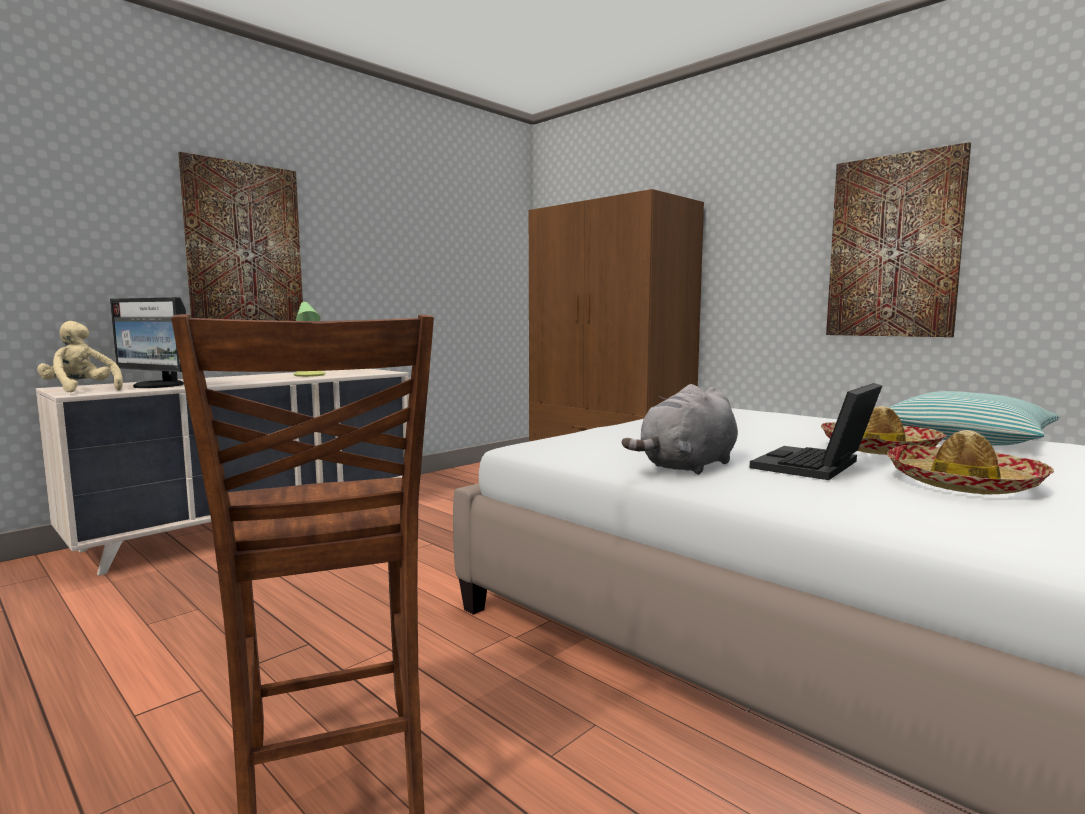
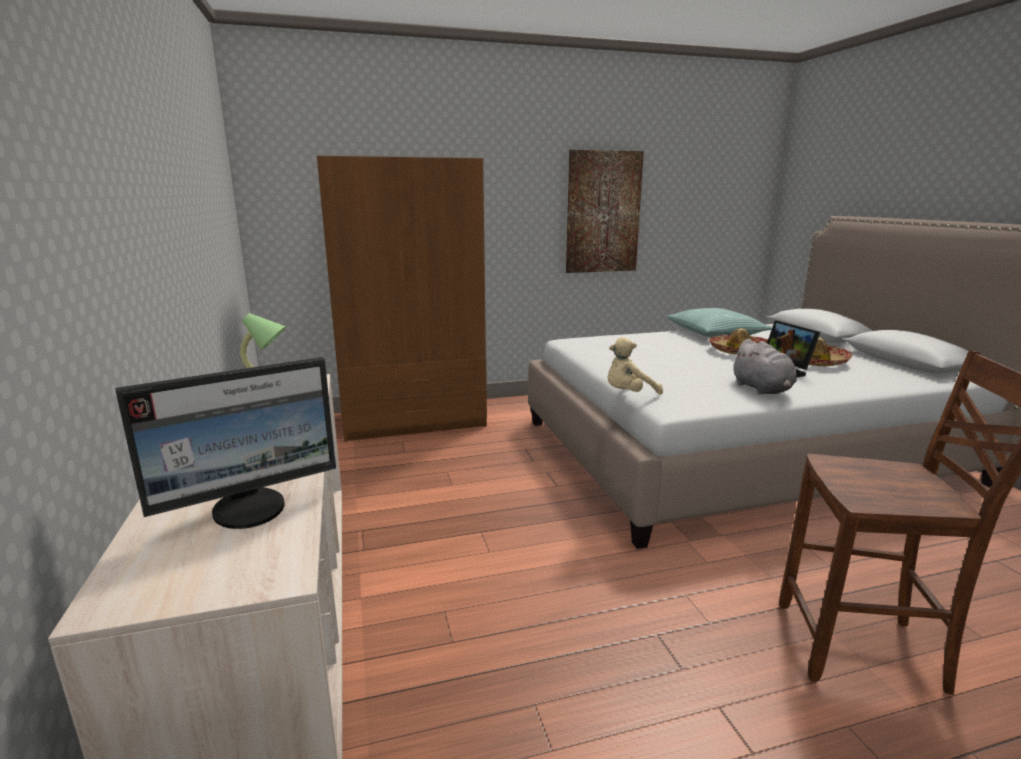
camera: 60 degrees left, 10 degrees up
beige plush toy [37,321,123,392] -> beige plush toy moved to [608,337,663,395]
picture [178,152,303,321] -> none

